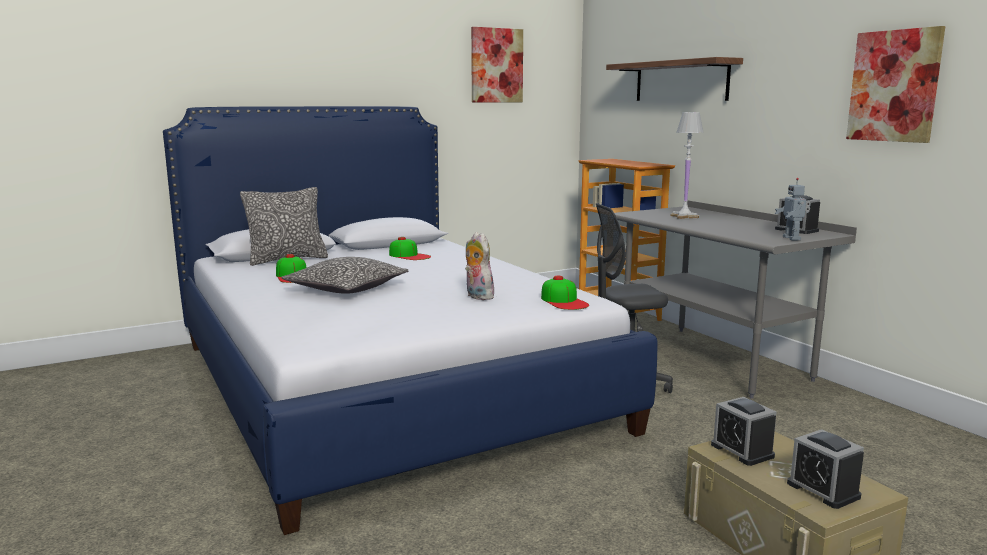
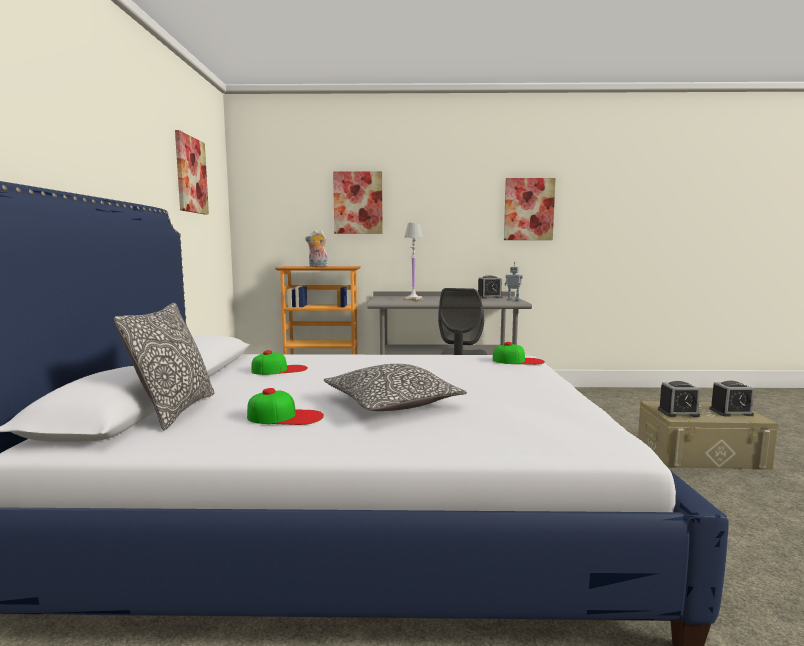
camera: 60 degrees left, 5 degrees down
plush toy [465,232,494,300] -> plush toy moved to [305,230,328,267]
shelf [606,57,743,101] -> picture [333,171,383,234]

